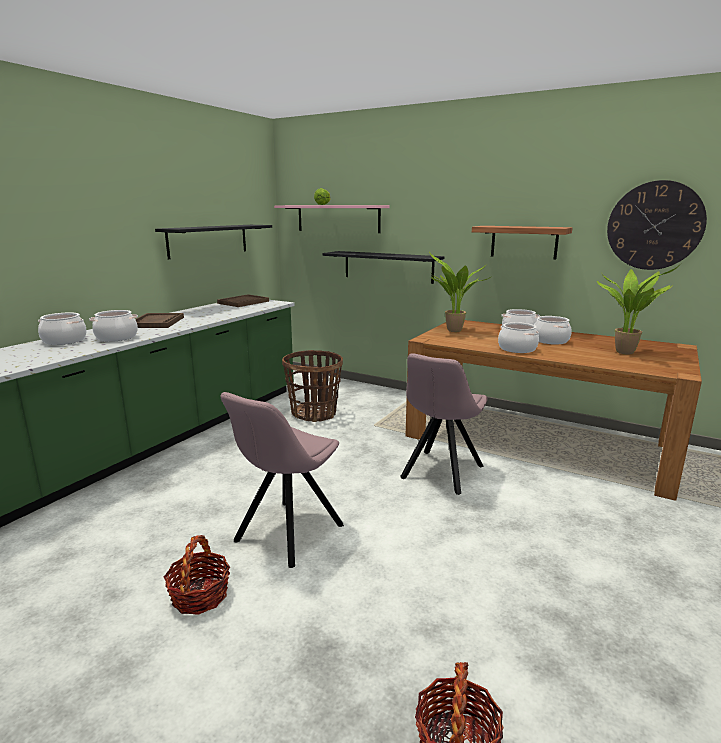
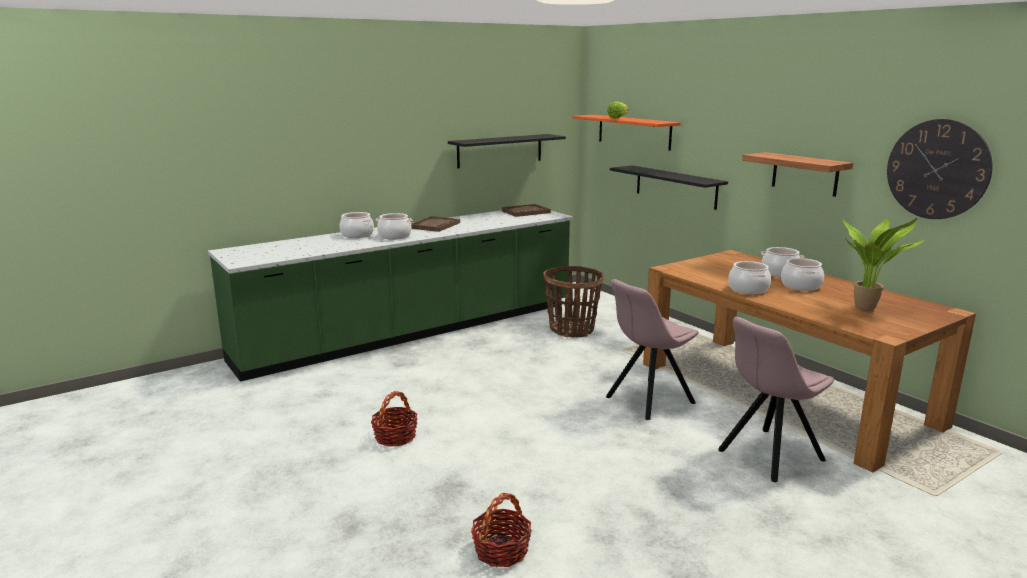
camera: 25 degrees right, 0 degrees up
pink chair [221,392,344,568] -> pink chair moved to [718,317,834,482]
pink shelf [274,205,390,233] -> orange shelf [573,115,681,151]
potted plant [429,252,492,332] -> none

